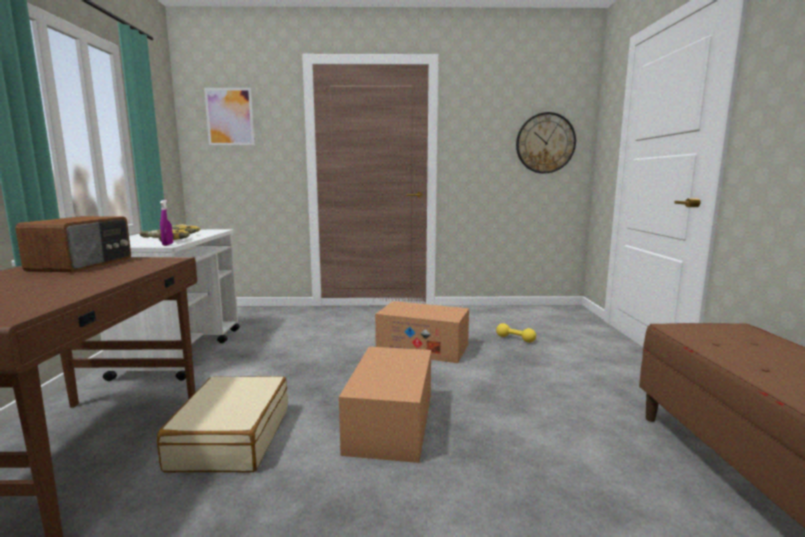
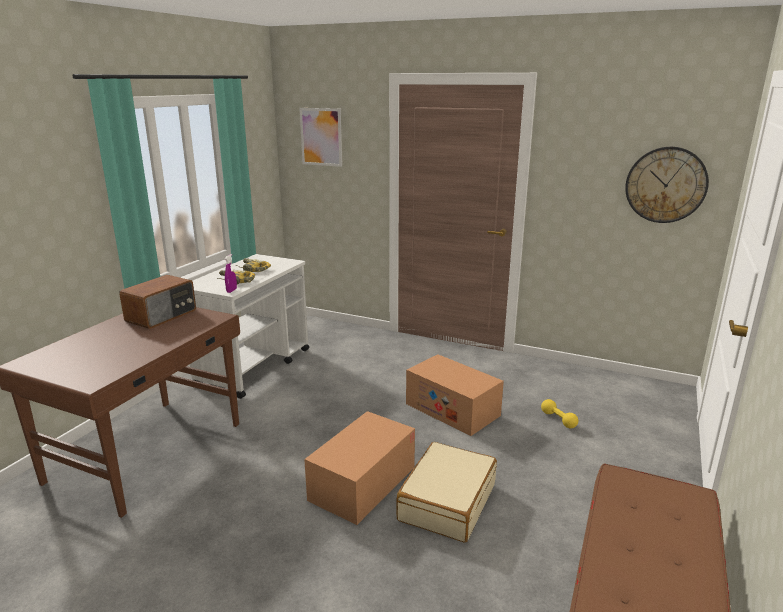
camera: 25 degrees right, 10 degrees up
beige suitcase [157,376,288,473] -> beige suitcase moved to [396,442,497,543]

